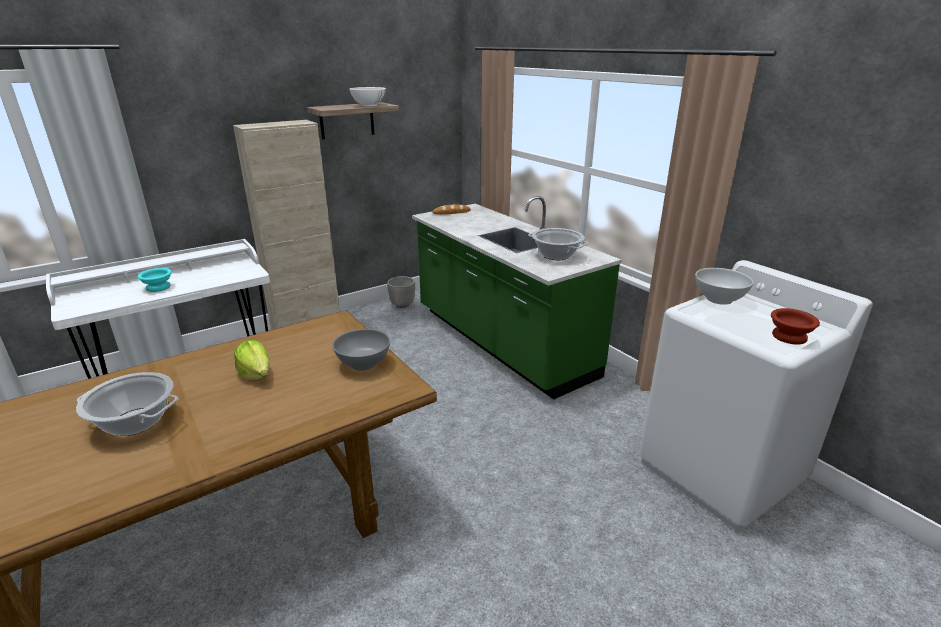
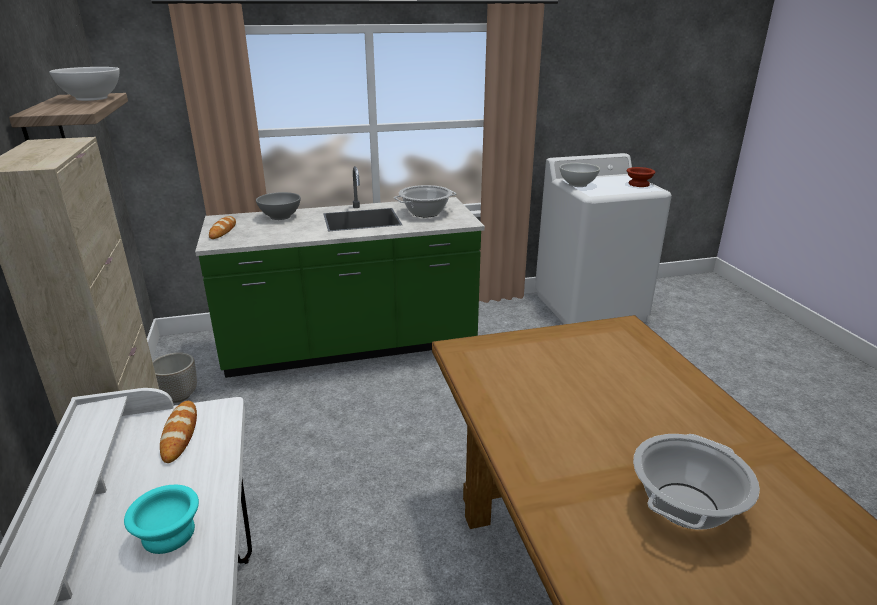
camera: 70 degrees left, 0 degrees up
lettuce [234,340,270,380] -> none
grey bowl [333,329,390,371] -> grey bowl moved to [256,192,301,220]
none -> bread [160,401,197,463]

